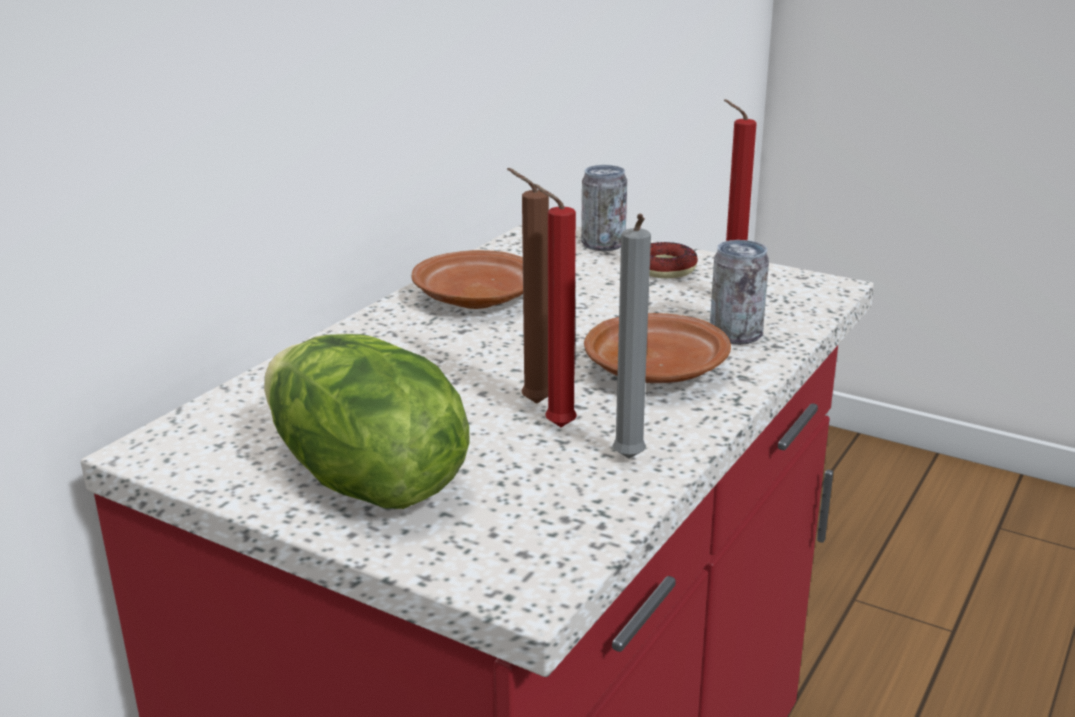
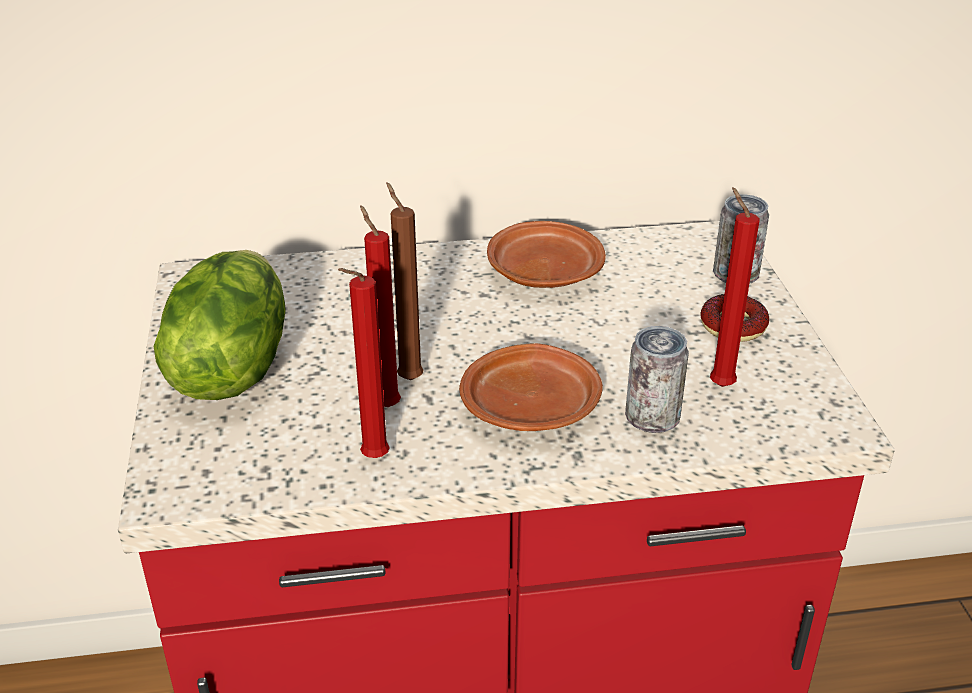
camera: 50 degrees right, 10 degrees up
grey candle [612,214,651,459] -> red candle [338,268,390,458]

